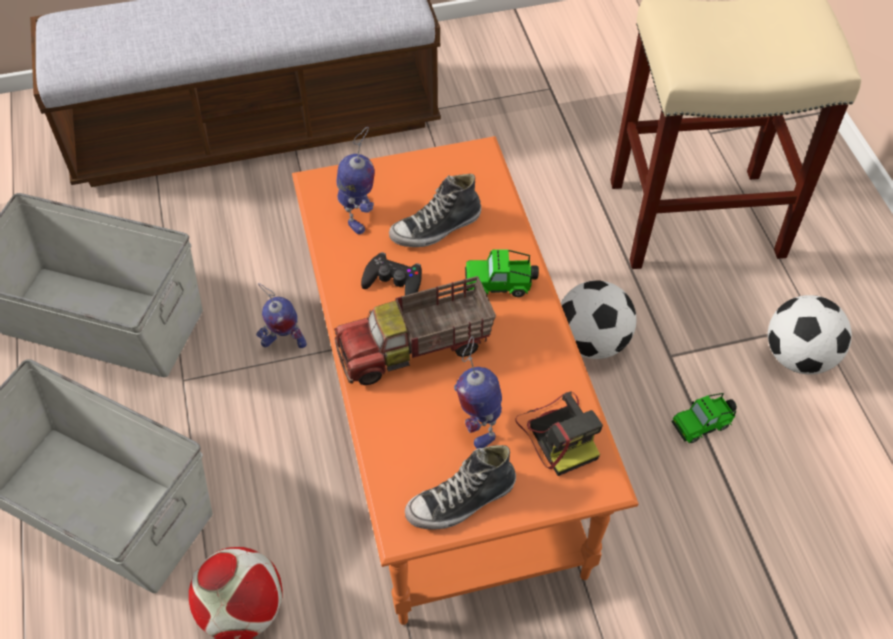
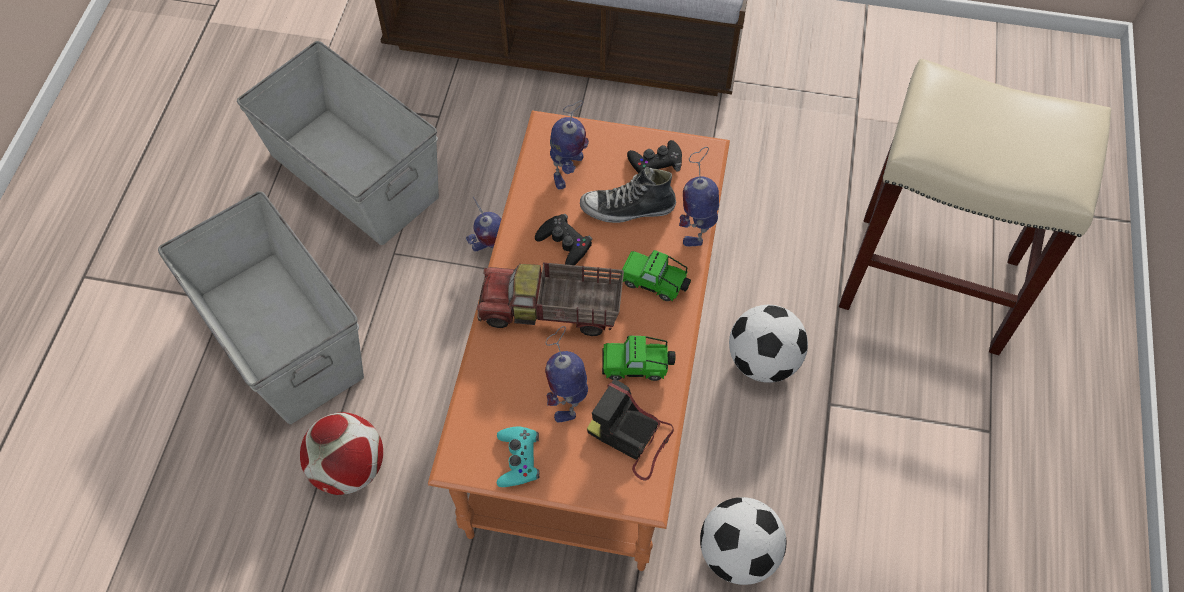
camera: 25 degrees right, 5 degrees up
shoe [405,445,516,530] -> turquoise game controller [497,427,539,487]
camera [516,391,603,476] -> camera turned 120 degrees clockwise [587,379,674,480]
toy car [672,393,737,443] -> toy car moved to [602,336,676,381]
football [768,295,852,375] -> football moved to [700,497,787,585]
none -> black game controller [627,140,682,173]
none -> toy robot [679,147,719,247]

